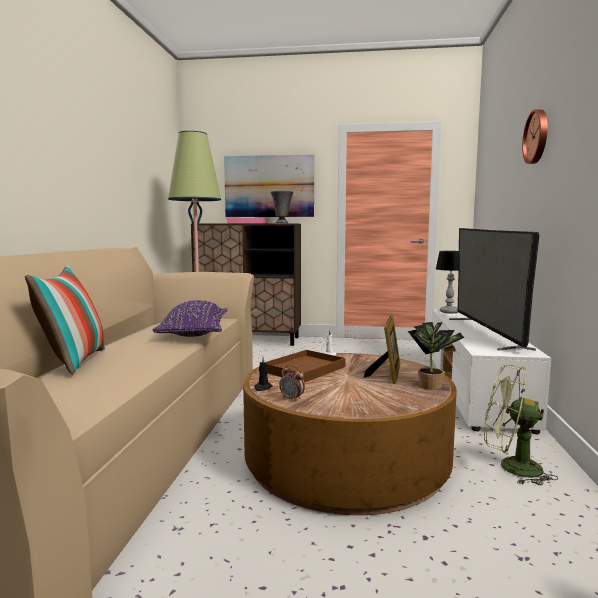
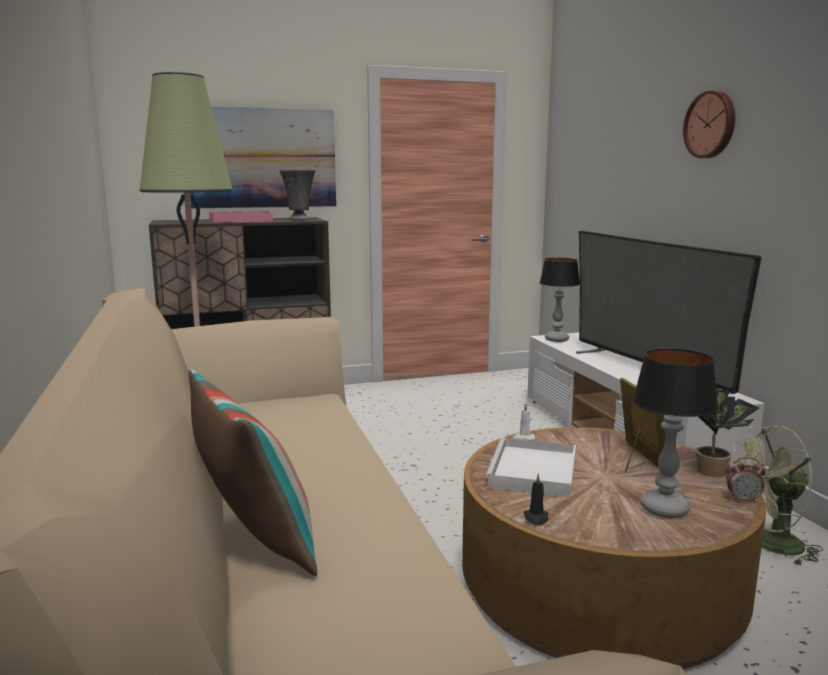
camera: 25 degrees left, 5 degrees up
purple pillow [153,300,228,337] -> none
brown tray [264,349,346,383] -> white tray [485,438,576,498]
alarm clock [279,365,305,402] -> alarm clock moved to [726,457,766,503]
none -> table lamp [633,349,718,518]

